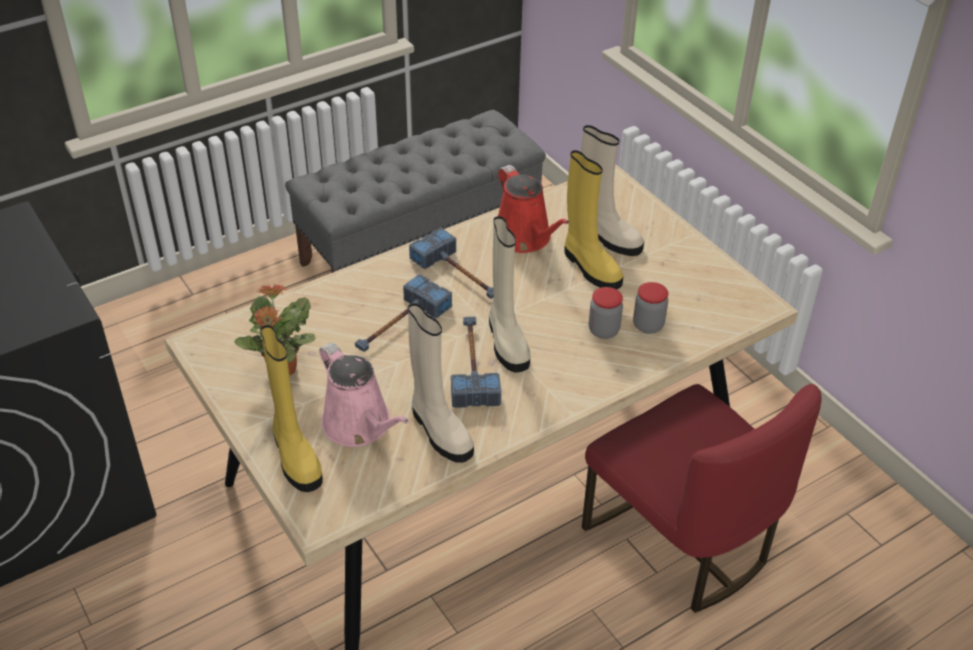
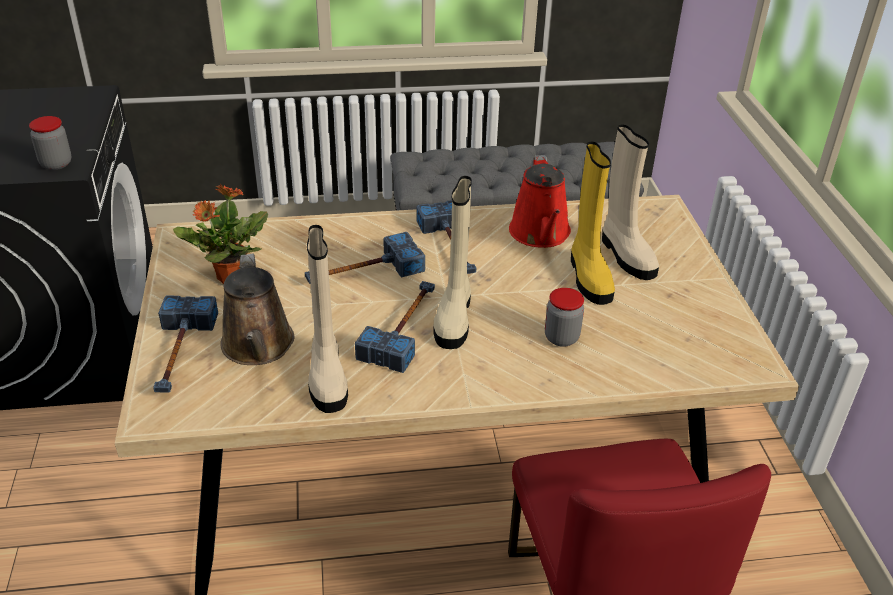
camera: 25 degrees right, 5 degrees down
yellow boot [261,325,323,492] -> hammer [153,295,218,392]
pink watering can [319,343,409,447] -> brown watering can [221,253,294,365]
jar [633,282,668,334] -> jar moved to [29,116,71,170]

